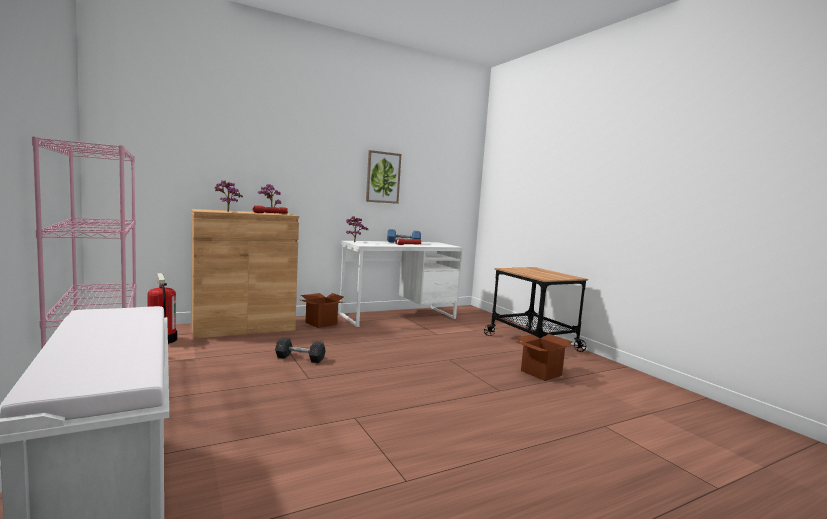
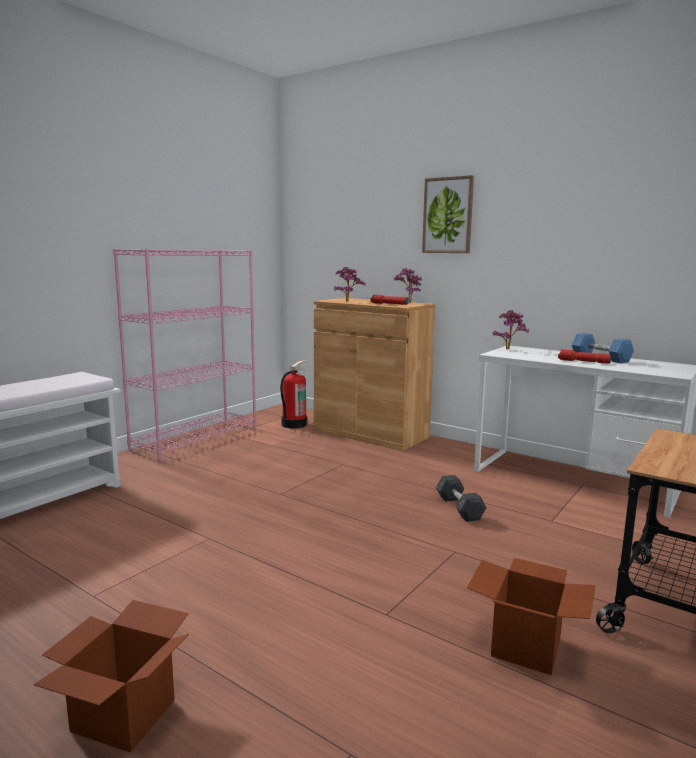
camera: 65 degrees right, 5 degrees up
grey dumbbell [275,337,326,363] -> grey dumbbell moved to [436,475,486,522]
cardboard box [301,293,344,328] -> cardboard box moved to [34,600,189,753]
picture [366,150,401,204] -> picture moved to [422,175,474,253]

